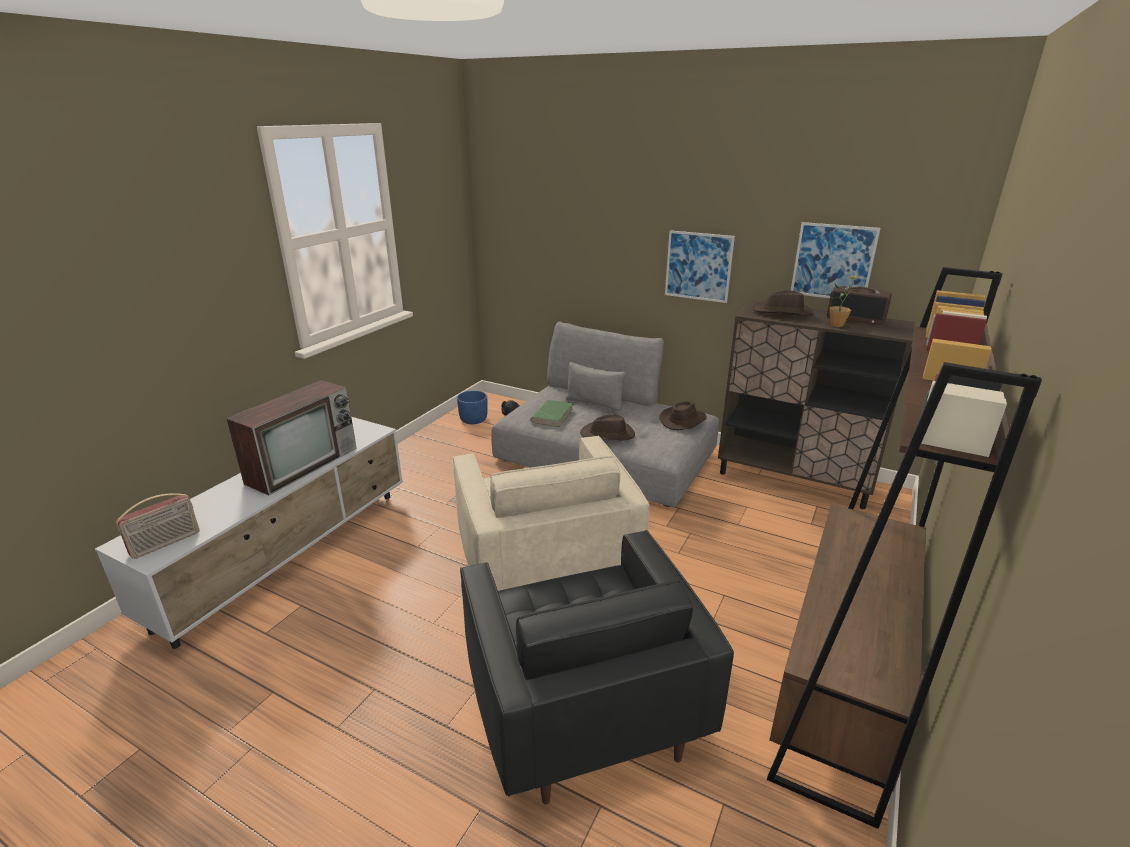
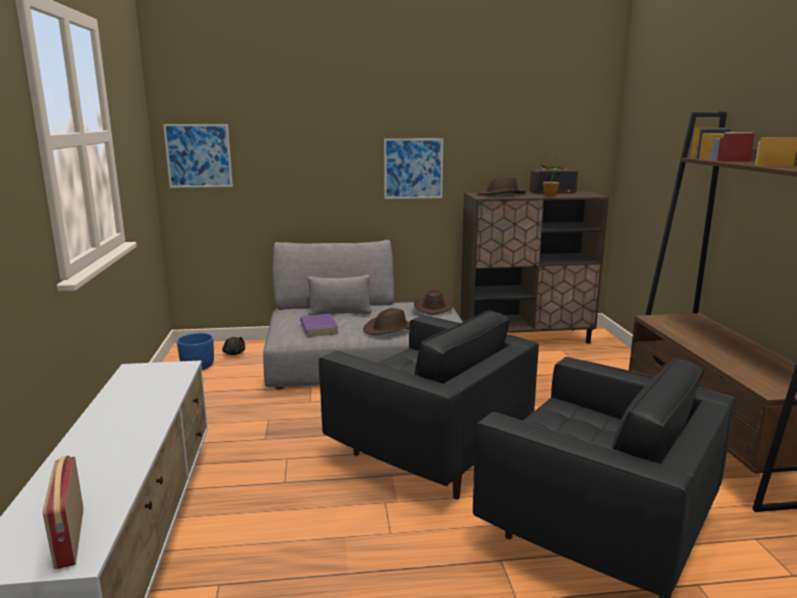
camera: 35 degrees left, 10 degrees down
radio [116,493,200,559] -> radio turned 150 degrees clockwise [43,456,84,569]
television [226,380,357,495] -> none
beige armchair [453,436,649,591] -> black armchair [319,310,539,500]
green book [530,400,573,427] -> purple book [300,314,339,337]
picture [791,222,880,298] -> picture moved to [163,124,233,188]

